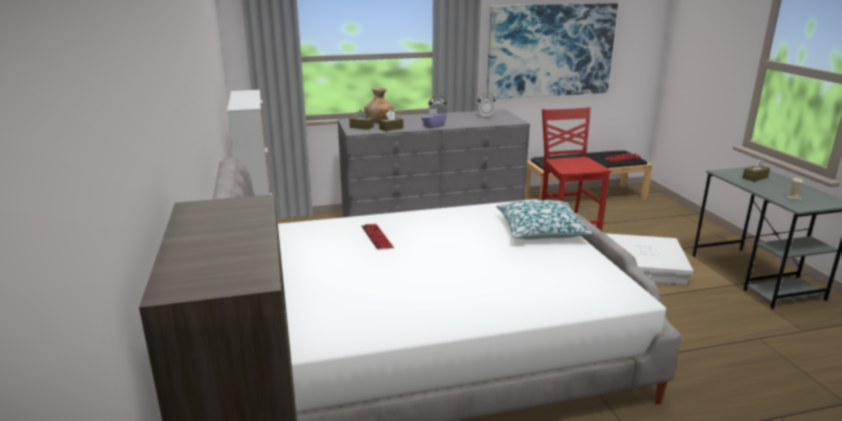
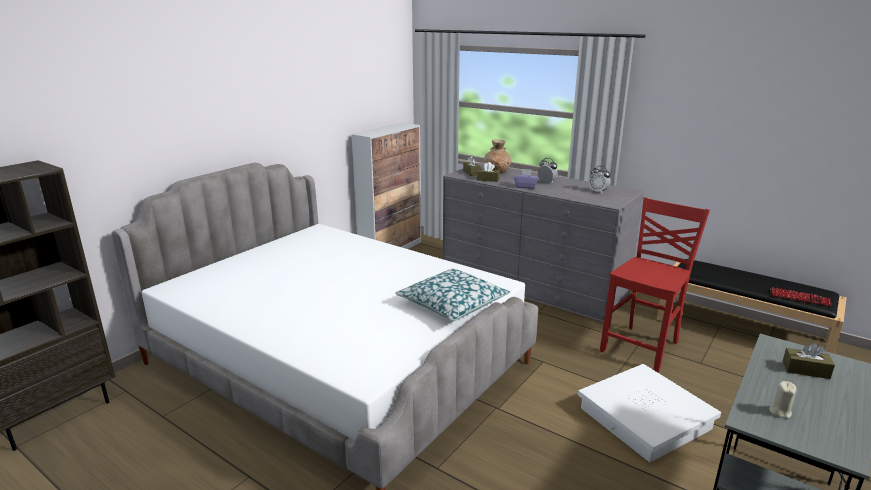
camera: 50 degrees right, 0 degrees up
keyboard [361,224,394,249] -> none
picture [487,3,618,99] -> none

